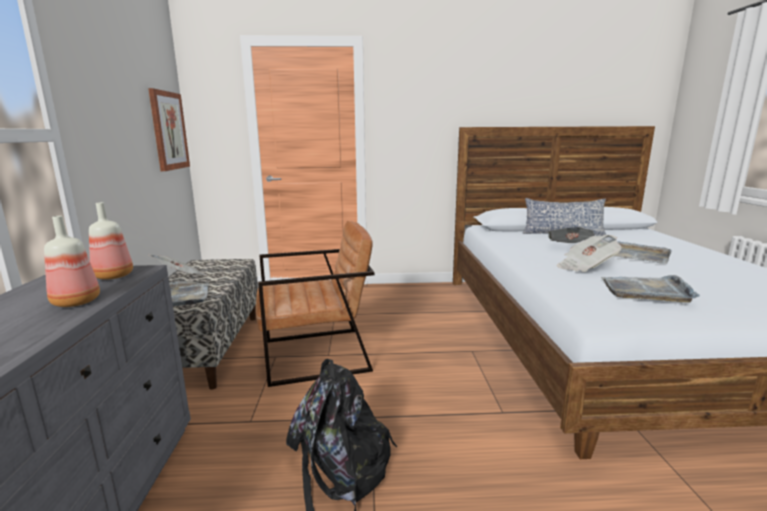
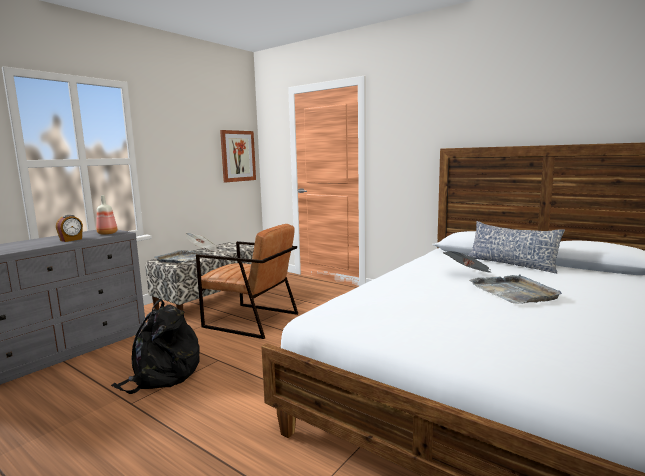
camera: 40 degrees right, 5 degrees down
bottle [44,216,100,307] -> alarm clock [56,215,83,242]
newspaper [557,235,622,272] -> none
grey tray [601,275,700,303] -> none

